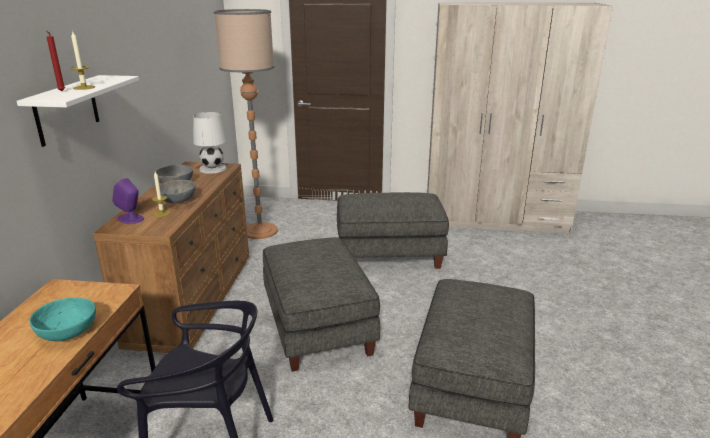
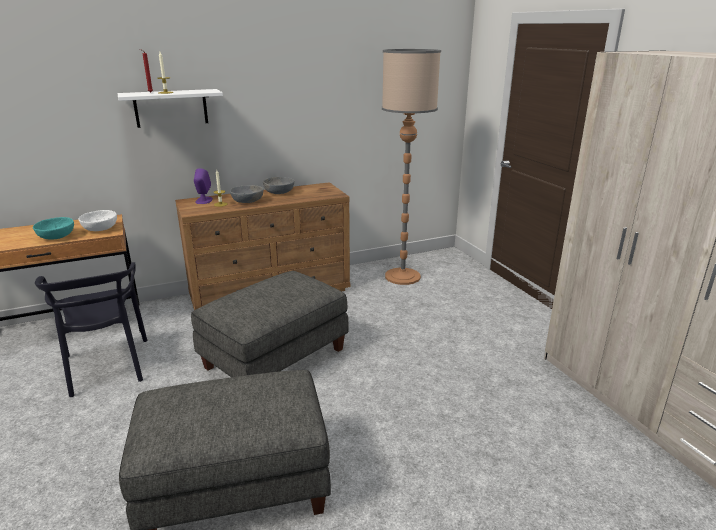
camera: 60 degrees right, 0 degrees up
white table lamp [193,112,227,174] -> none
grey ottoman [337,192,449,269] -> none
none -> white bowl [79,210,117,231]

